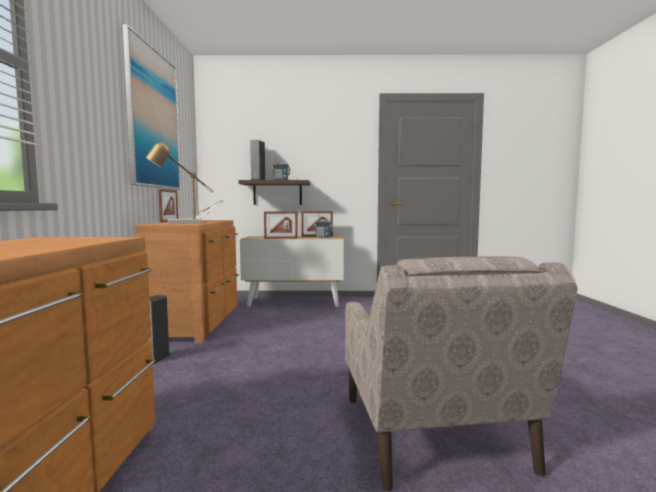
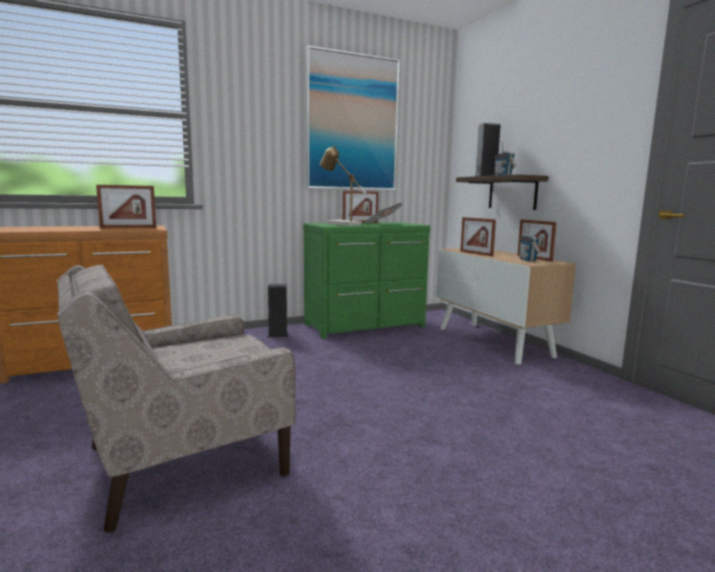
camera: 65 degrees right, 5 degrees up
brown dresser [135,220,239,343] -> green dresser [303,222,430,339]
none -> picture frame [96,185,156,228]

